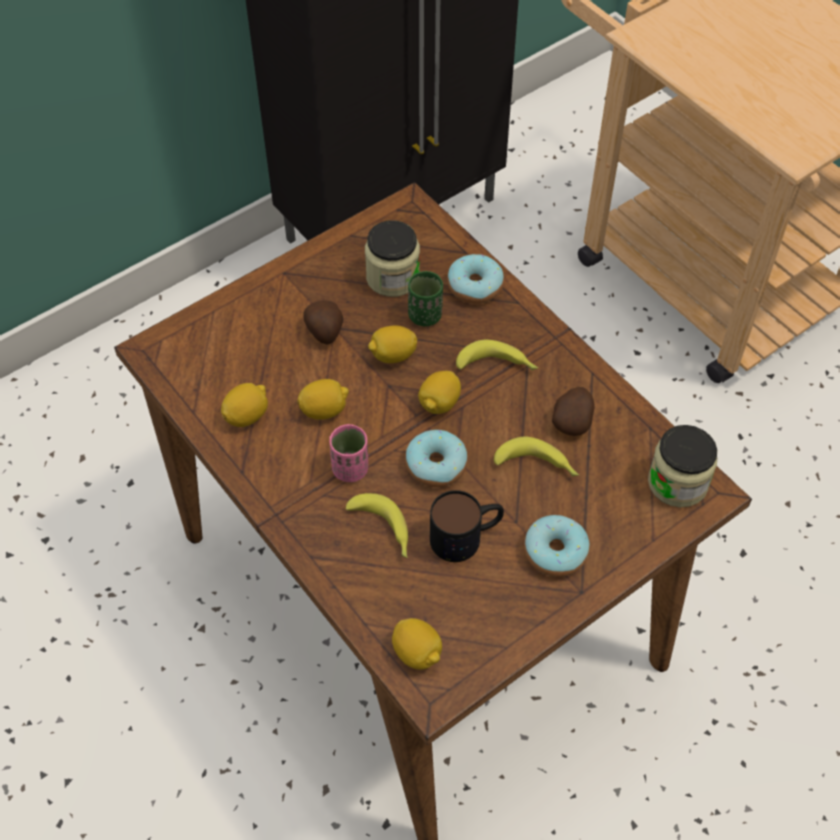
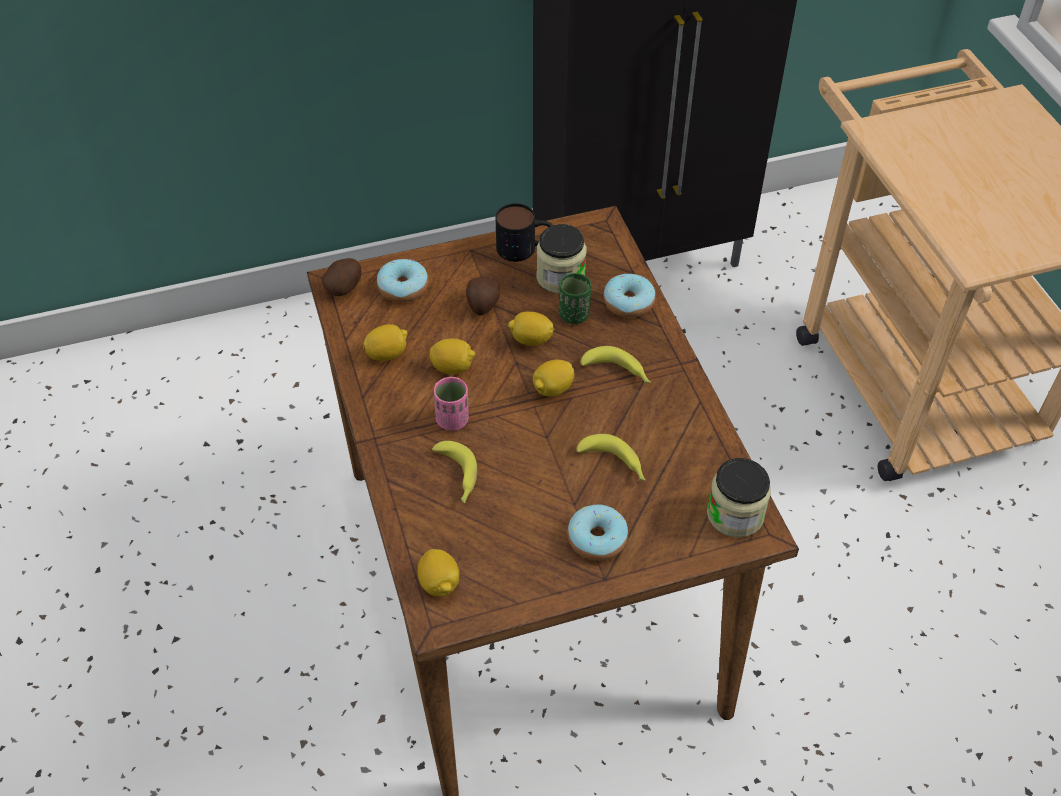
camera: 20 degrees right, 5 degrees down
donut [405,430,468,487] -> donut moved to [377,259,428,302]
mug [430,490,504,562] -> mug moved to [495,203,553,262]
potato [552,387,595,436] -> potato moved to [322,258,361,296]

